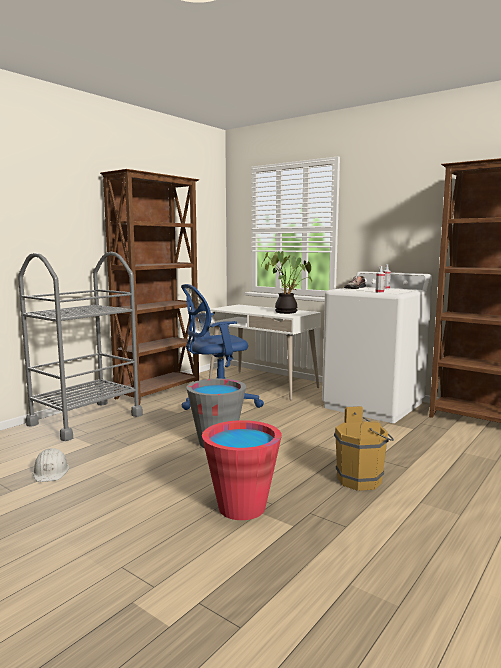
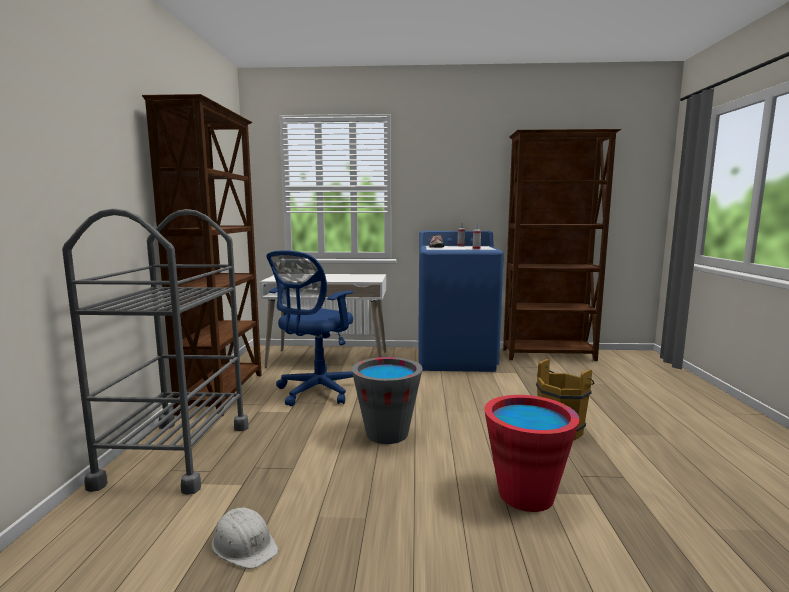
camera: 35 degrees left, 0 degrees up
potted plant [261,251,312,314] -> none
white washing machine [322,271,432,423] -> blue washing machine [418,231,504,372]

